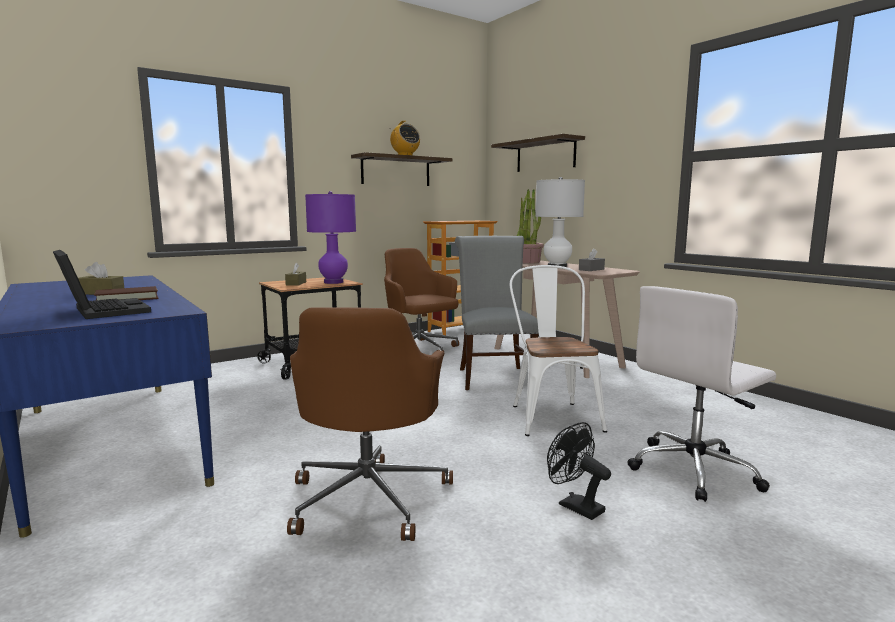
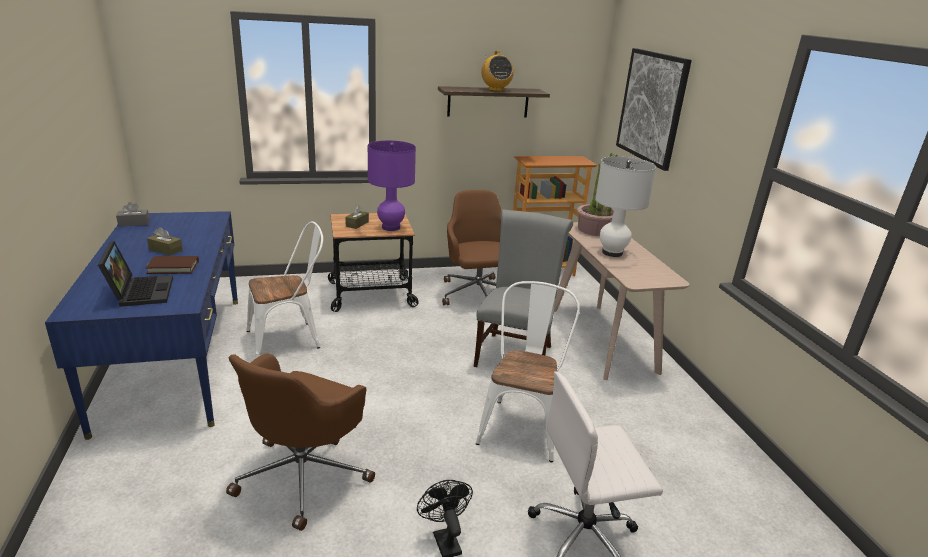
camera: 20 degrees right, 15 degrees up
shelf [491,134,585,172] -> picture [616,48,692,171]
grey tissue box [579,248,605,271] -> grey tissue box moved to [116,202,150,227]
none -> white chair [247,221,323,358]

